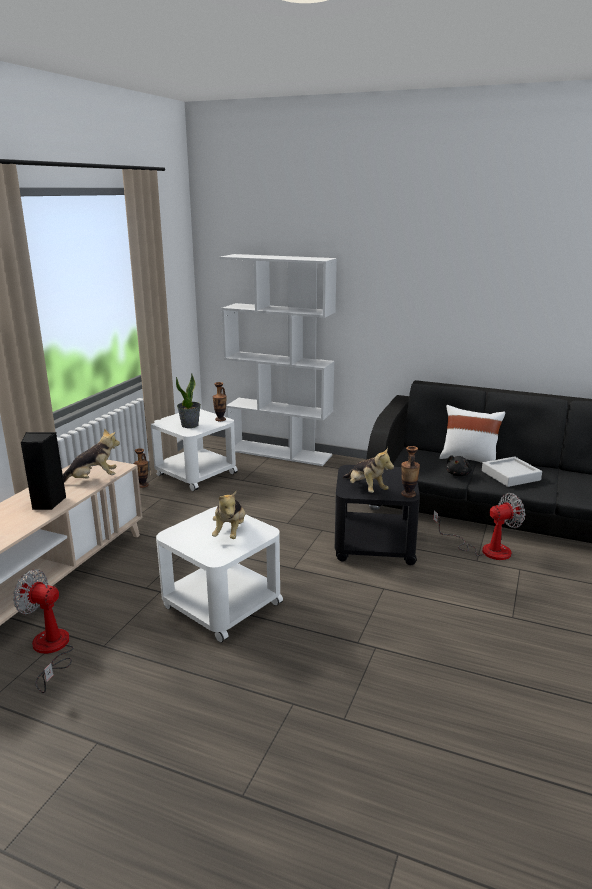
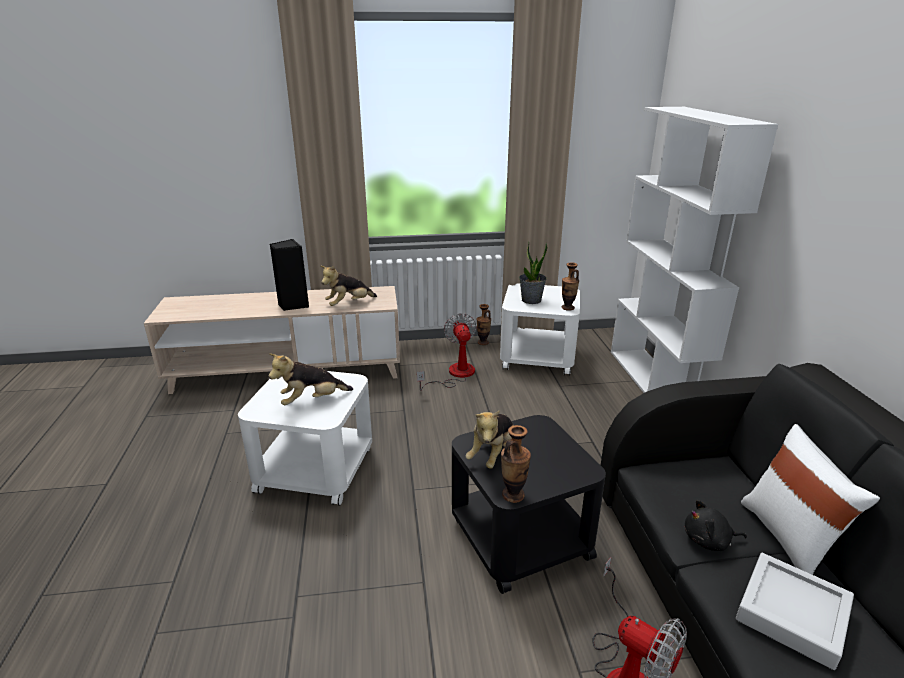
camera: 60 degrees right, 5 degrees up
fan [13,569,74,693] -> fan moved to [417,313,477,391]
plush toy [63,428,120,483] -> plush toy turned 105 degrees clockwise [321,266,377,306]

